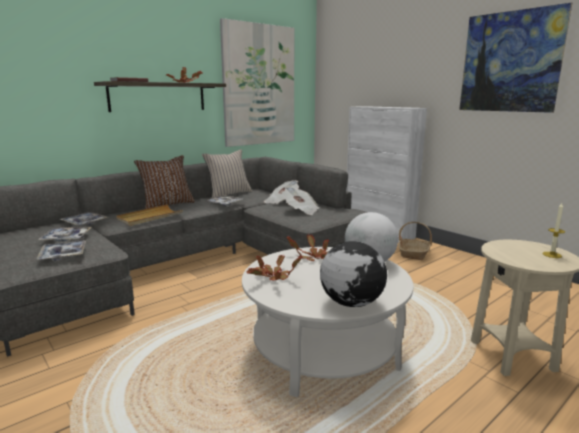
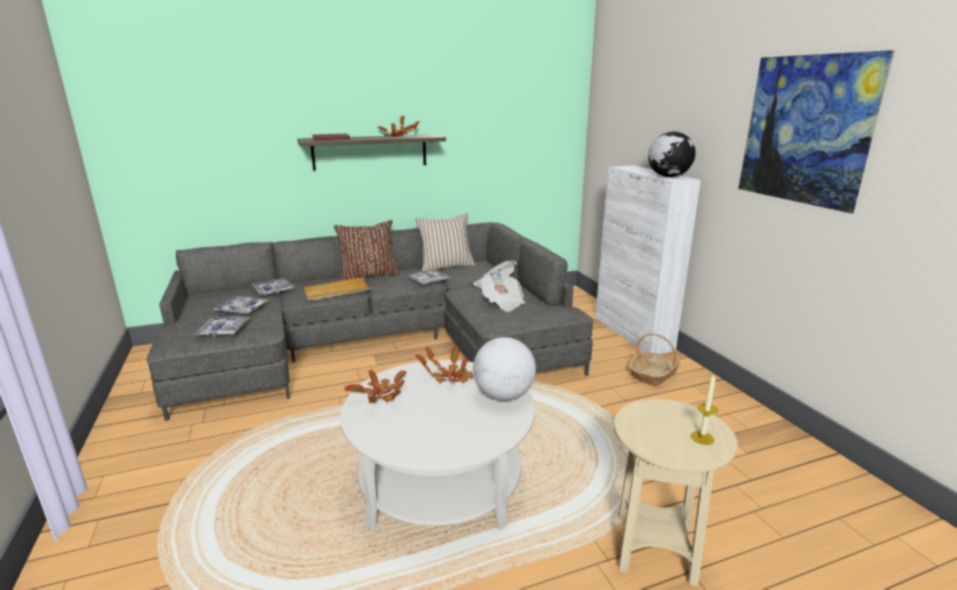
camera: 20 degrees right, 5 degrees up
picture [220,18,294,147] -> none
globe [320,241,387,307] -> globe moved to [648,131,696,177]

